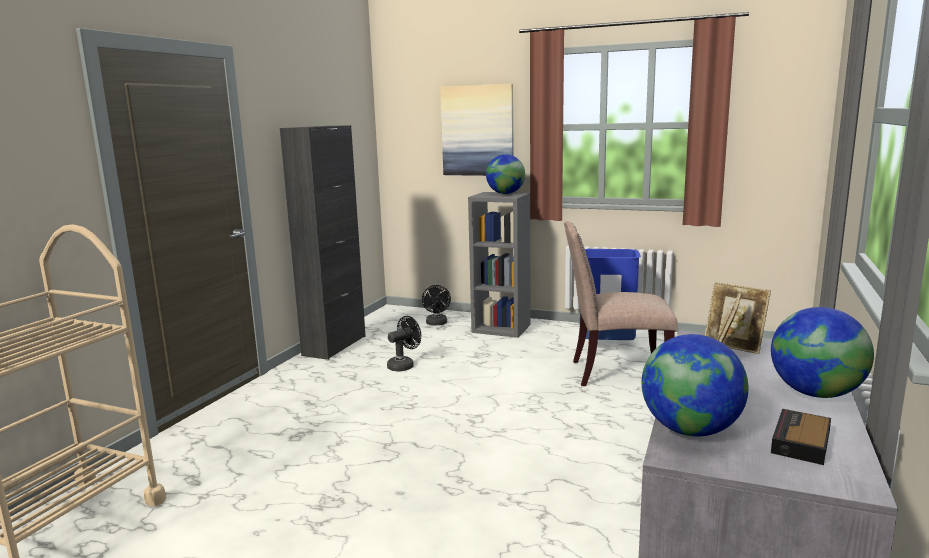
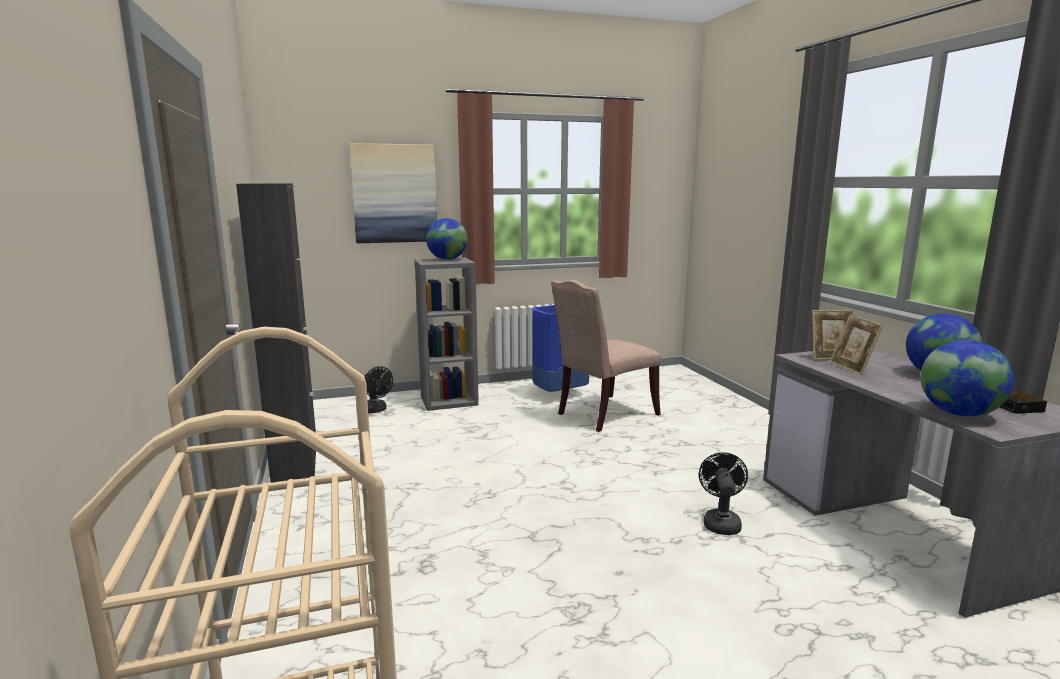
camera: 40 degrees left, 0 degrees up
black fan [387,316,421,372] -> black fan moved to [699,452,748,535]

